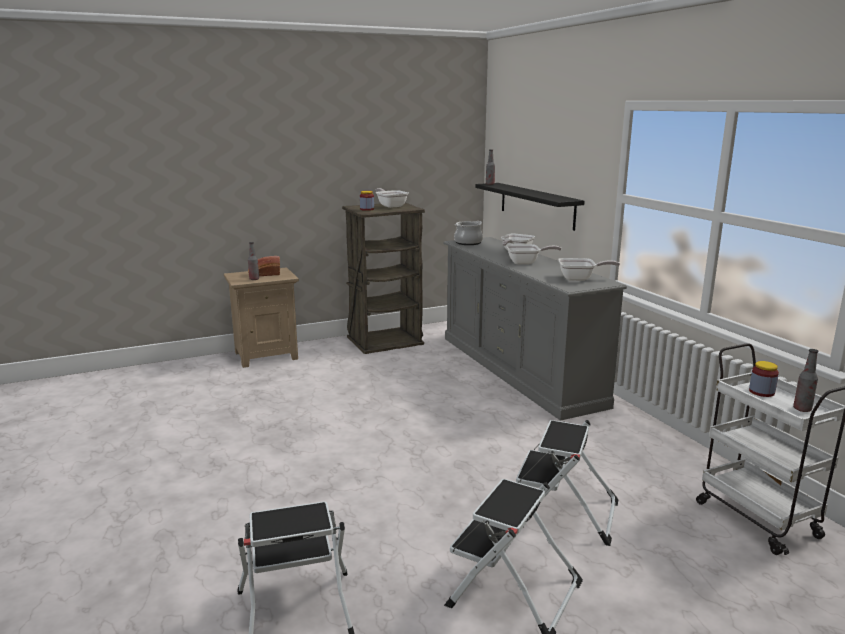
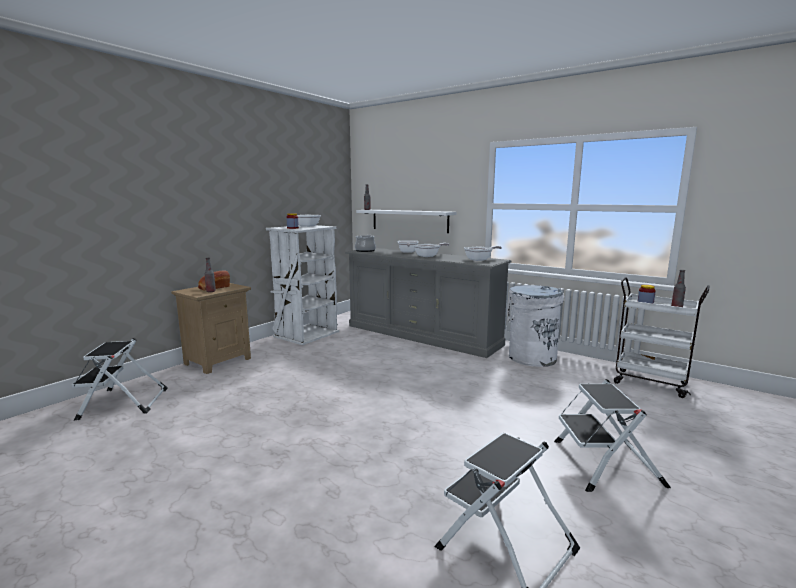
camera: 30 degrees left, 5 degrees down
brown bookcase [342,203,425,354] -> white bookcase [266,225,339,345]
black shelf [475,183,585,231] -> white shelf [356,210,457,233]
step ladder [516,420,619,546] -> step ladder moved to [72,338,168,421]
none -> white trash can [508,285,564,367]

